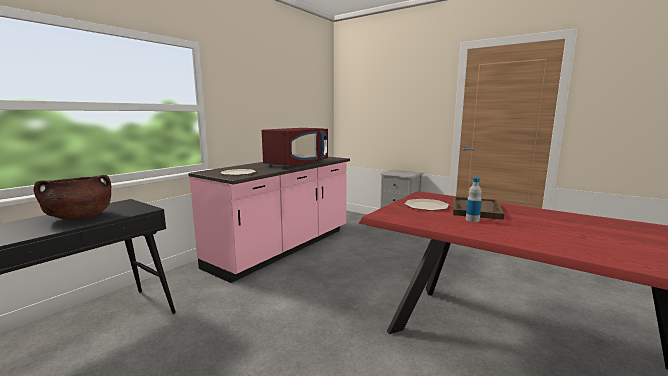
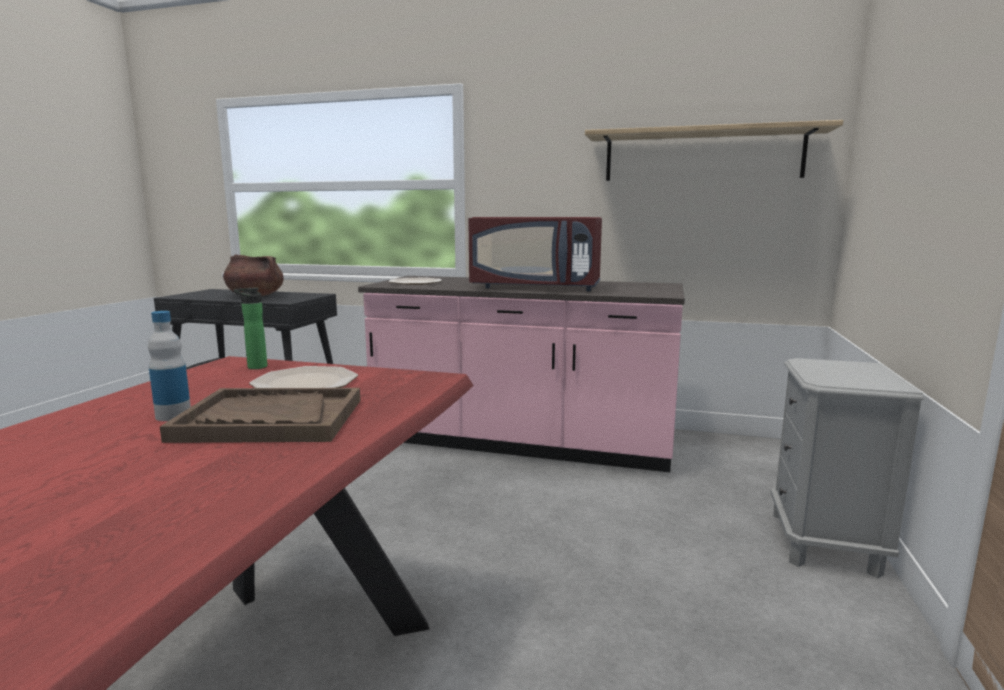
camera: 70 degrees right, 0 degrees up
none -> bottle [233,288,267,369]
none -> shelf [585,120,843,181]

